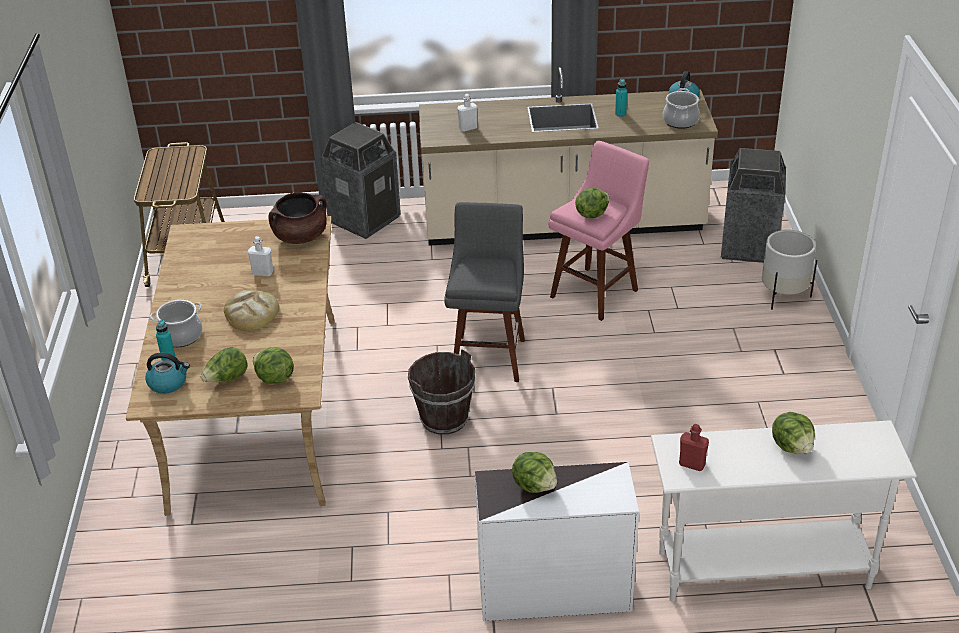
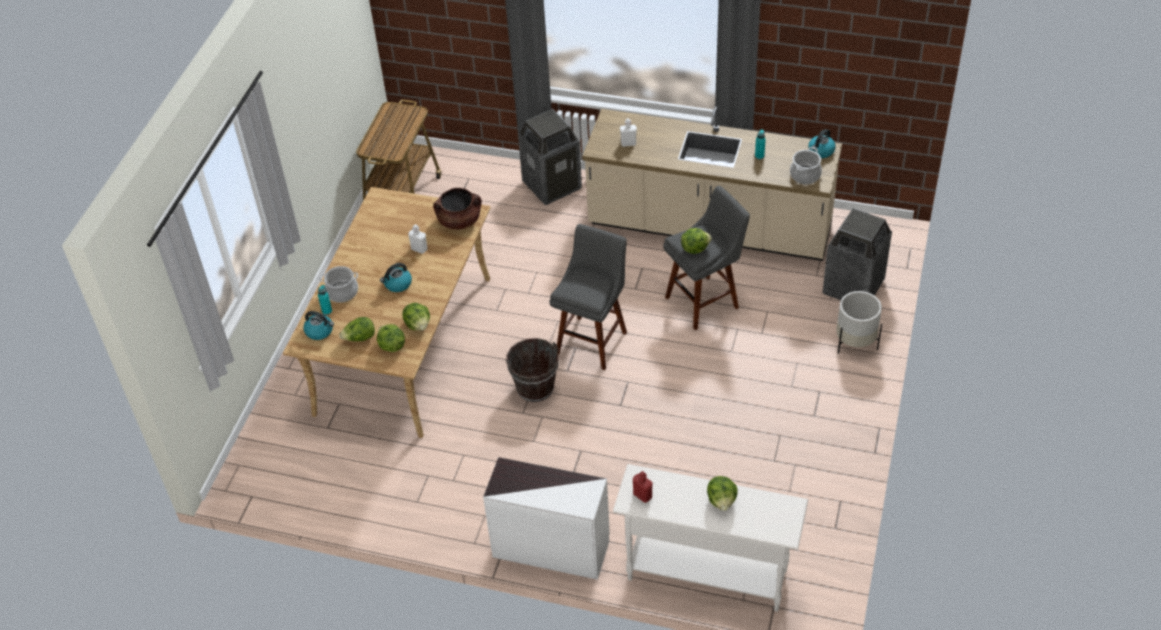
camera: 20 degrees right, 10 degrees up
bread [224,290,279,331] -> kettle [380,263,412,292]
lettuce [512,452,557,493] -> lettuce moved to [402,303,430,331]
pink stool [548,141,649,321] -> grey stool [663,186,750,330]

